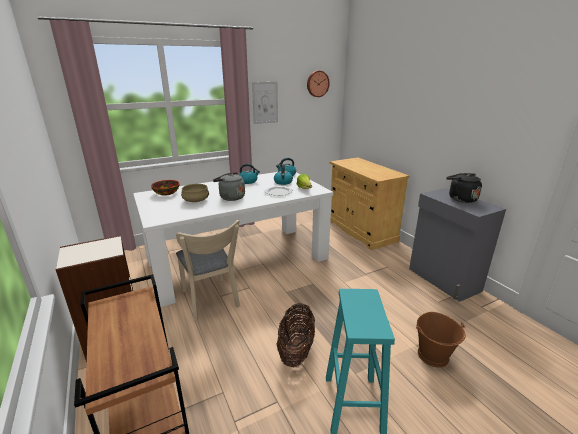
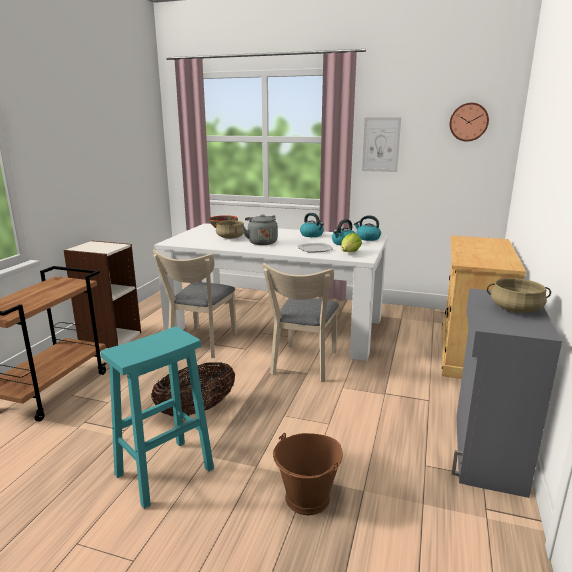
camera: 45 degrees right, 5 degrees down
black kettle [446,173,482,203] -> beige cooking pot [487,278,551,313]
none -> beige chair [262,263,339,382]

